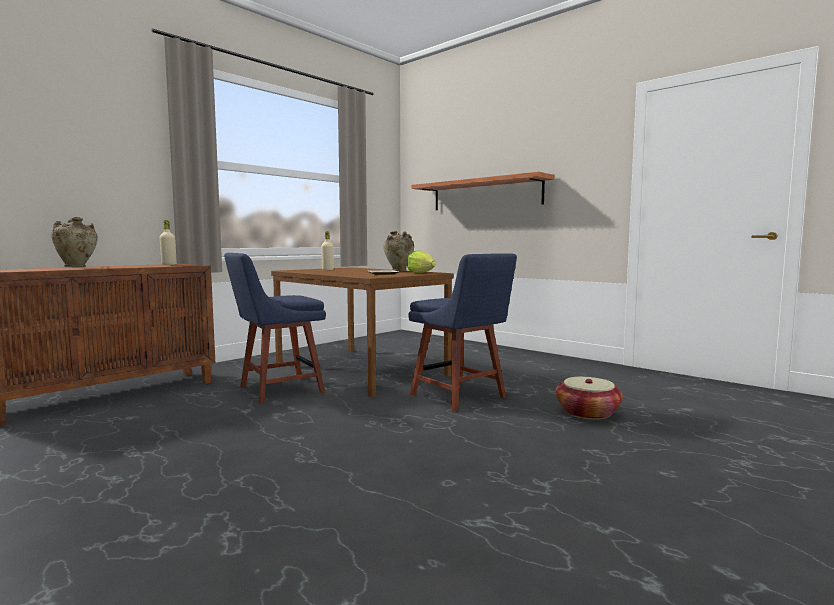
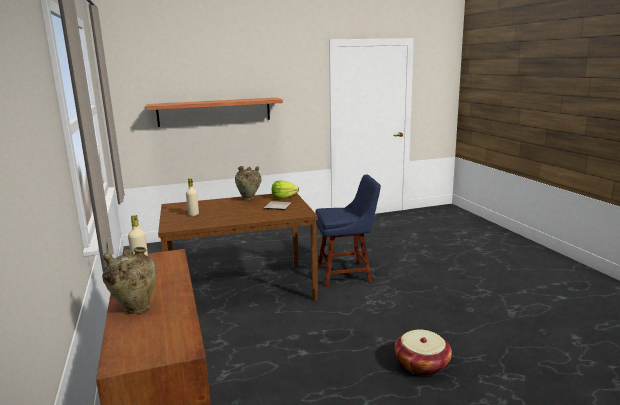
camera: 60 degrees left, 10 degrees up
blue chair [224,253,326,404] -> none
basket [555,377,623,420] -> basket moved to [395,330,452,376]

